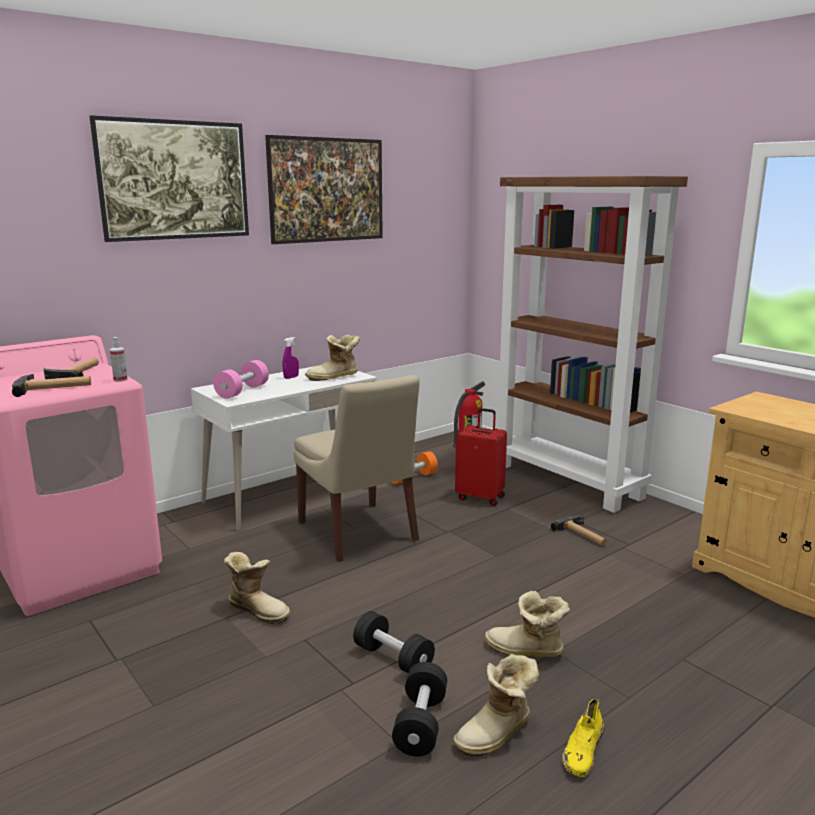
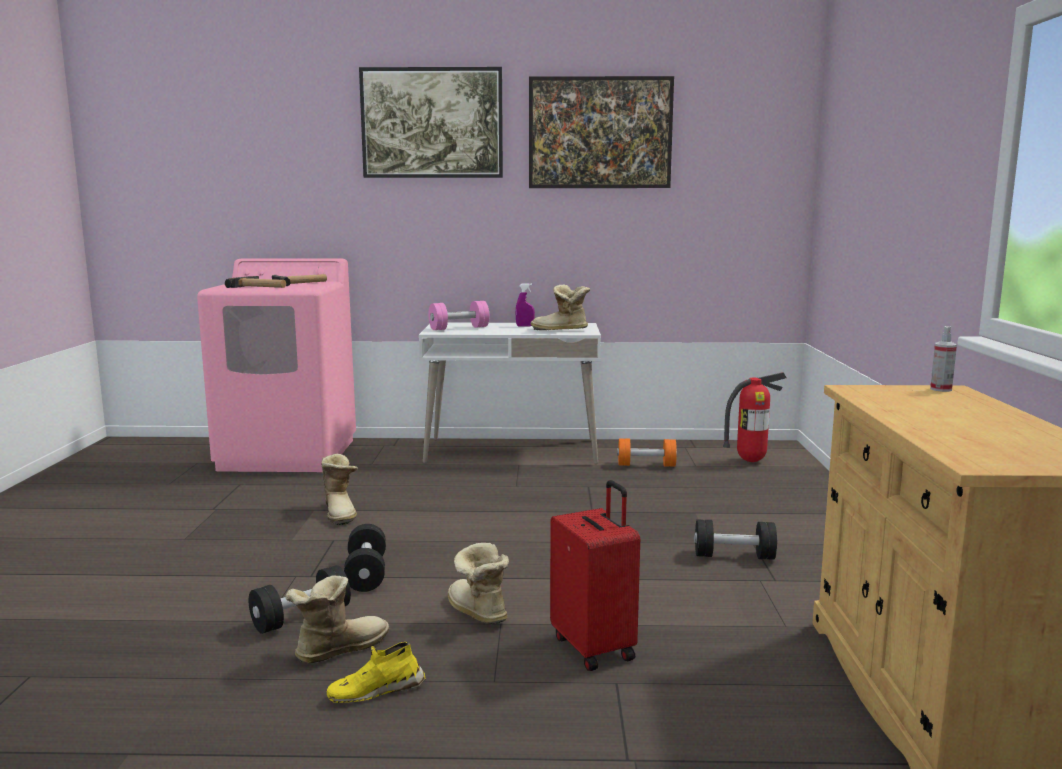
camera: 40 degrees right, 5 degrees down
spray bottle [110,337,128,382] -> spray bottle moved to [930,326,957,392]
beige chair [294,375,420,562] -> none
boot [453,654,539,756] -> boot turned 135 degrees clockwise [285,575,389,664]
red suitcase [455,408,507,506] -> red suitcase moved to [550,480,640,671]
brown bookcase [497,176,688,513] -> none
hammer [551,515,607,546] -> black dumbbell [694,519,777,560]

